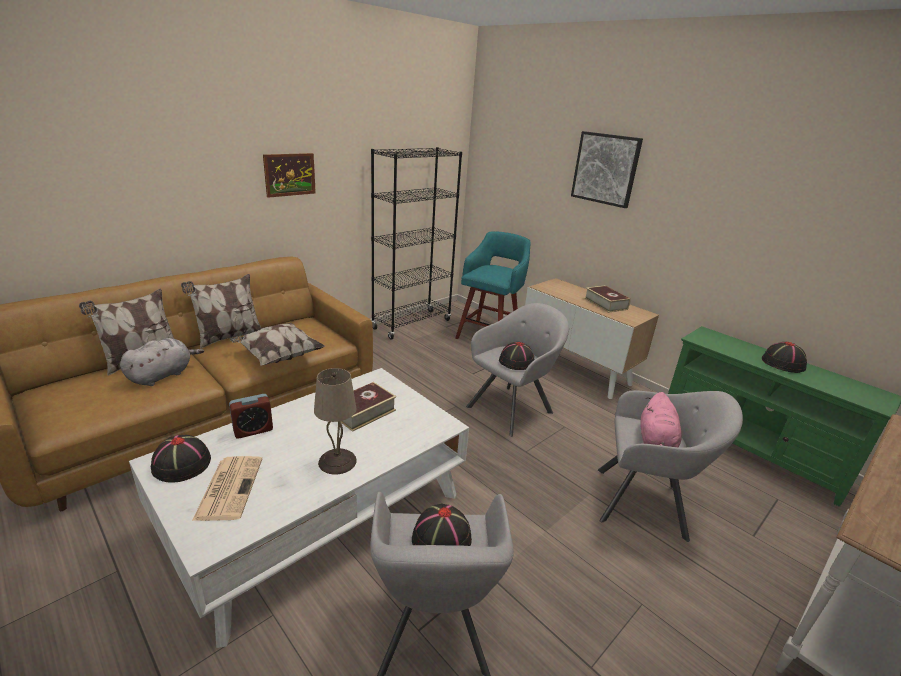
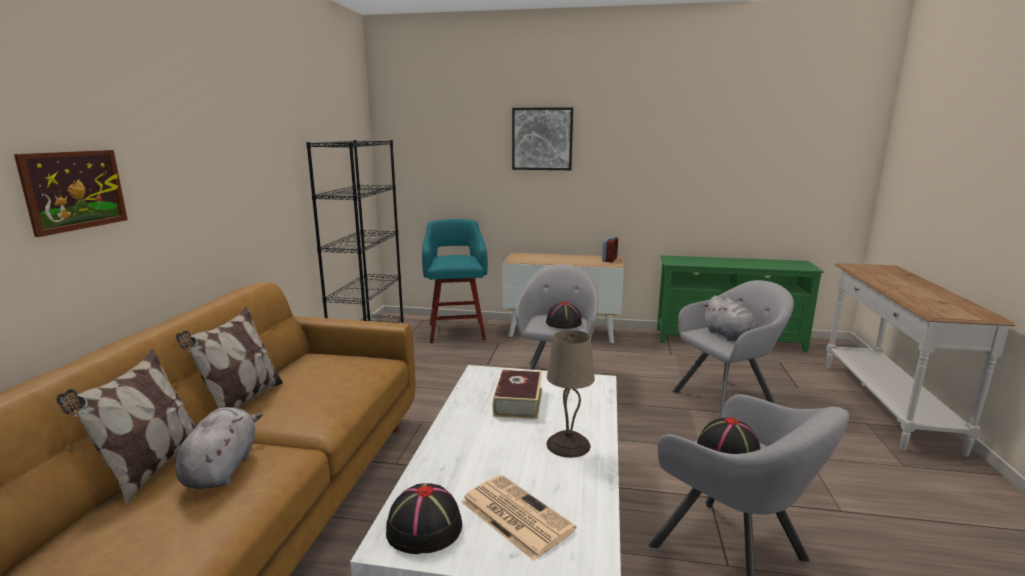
camera: 35 degrees left, 10 degrees down
alarm clock [229,394,273,439] -> alarm clock moved to [602,236,618,262]
pillow [230,323,325,366] -> none
picture [263,153,316,198] -> picture moved to [14,150,128,237]
book [584,286,631,313] -> none
pink plush toy [640,392,682,447] -> grey plush toy [703,296,756,341]
black hat [762,342,807,373] -> none

